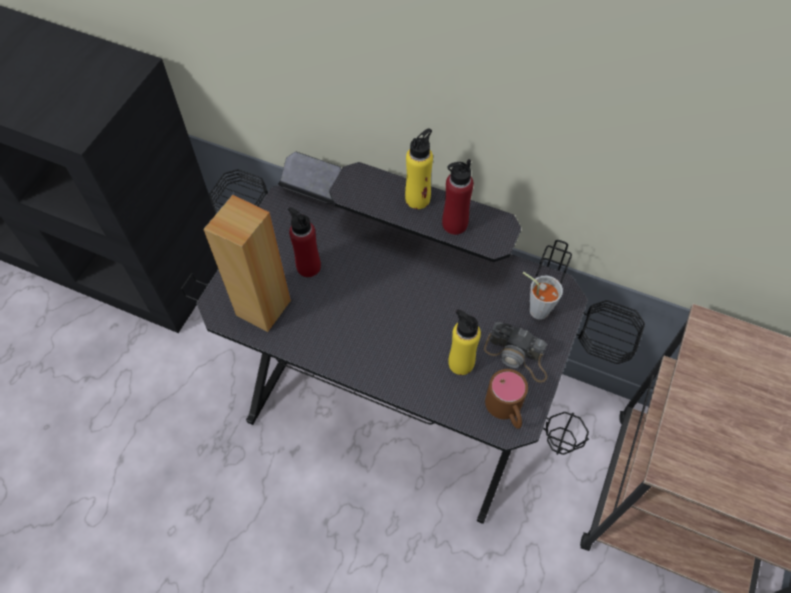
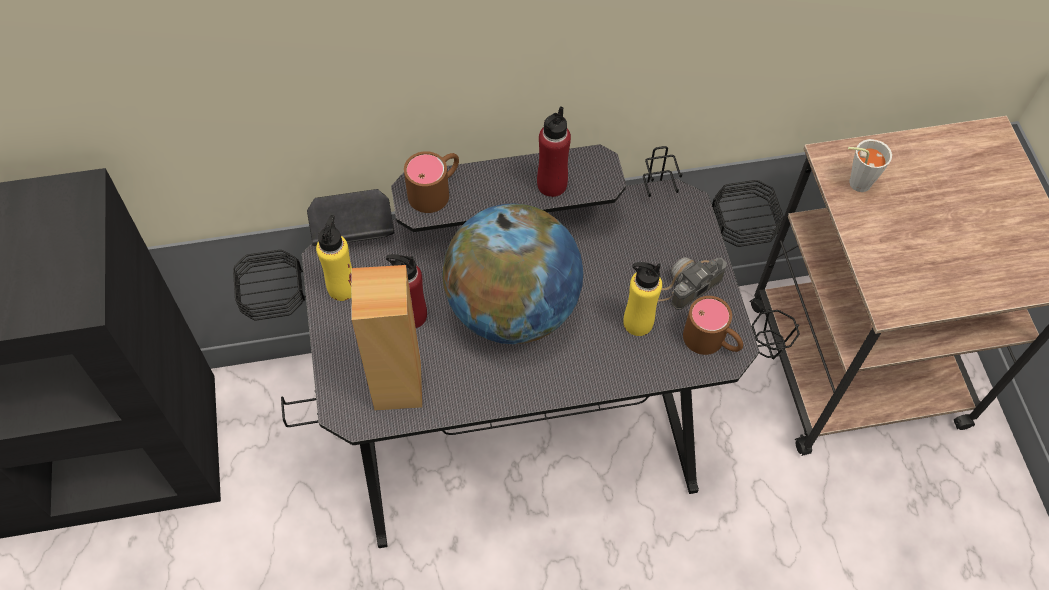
camera: 35 degrees left, 0 degrees up
yellow bottle [405,128,433,209] -> yellow bottle moved to [316,215,352,301]
camera [484,322,547,383] -> camera turned 150 degrees clockwise [658,257,727,310]
grey cup [523,272,563,320] -> grey cup moved to [848,139,892,192]
none -> brown mug [404,151,459,213]
none -> globe [442,203,583,344]

